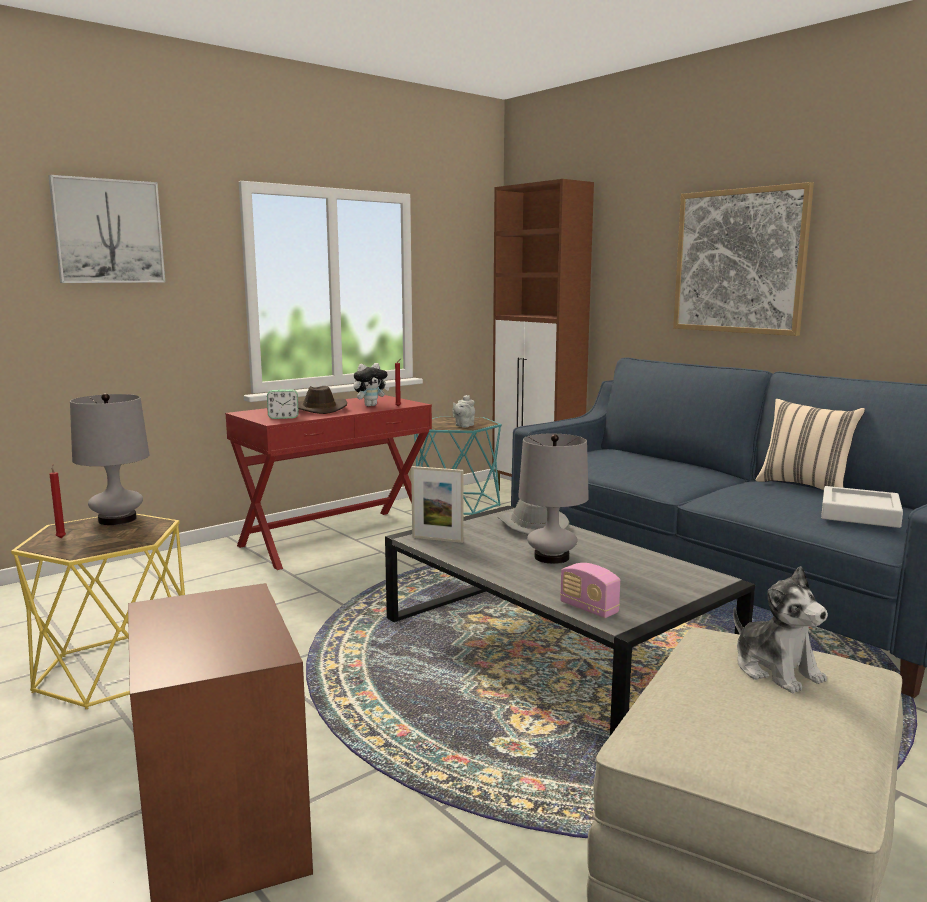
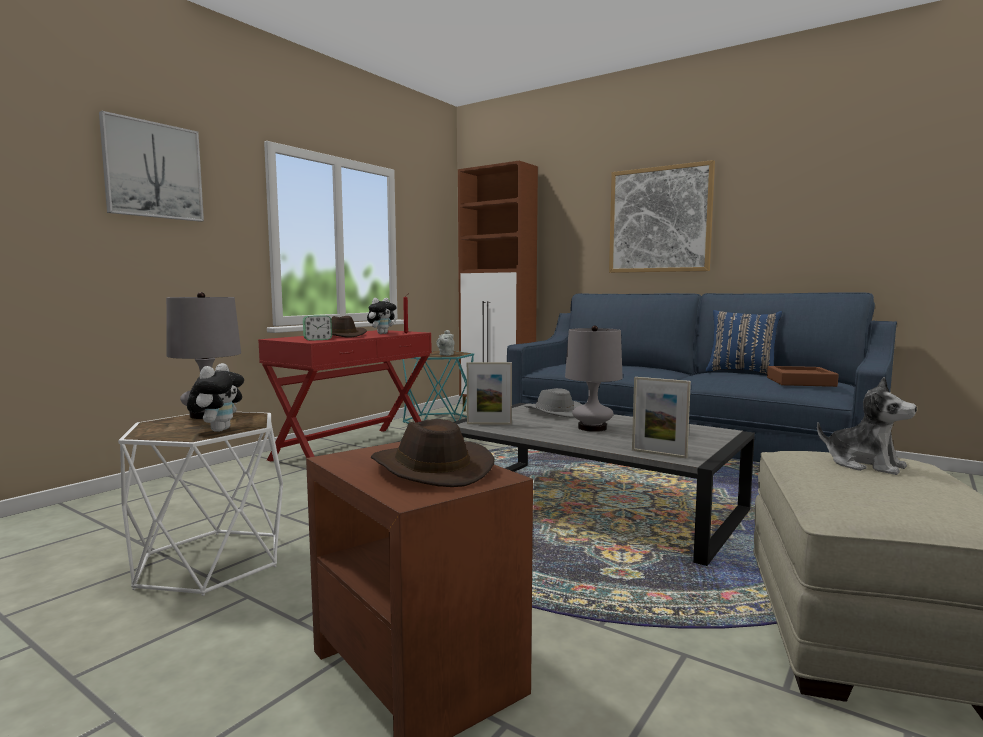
camera: 15 degrees left, 5 degrees down
yellow side table [11,514,185,709] -> white side table [118,412,283,596]
red candle [50,464,66,538] -> none
radio [560,563,620,618] -> picture frame [632,377,691,458]
beige pillow [756,399,865,490] -> blue pillow [706,310,782,374]
grey tray [821,486,903,528] -> brown tray [767,366,839,387]
none -> plush toy [187,363,244,432]
none -> brown hat [371,419,495,487]

